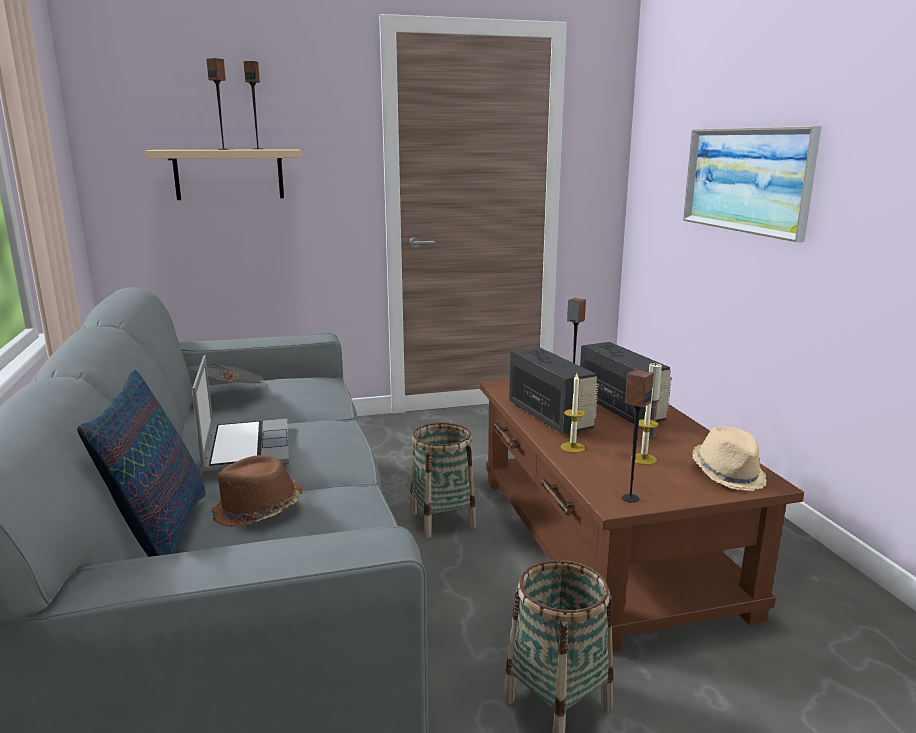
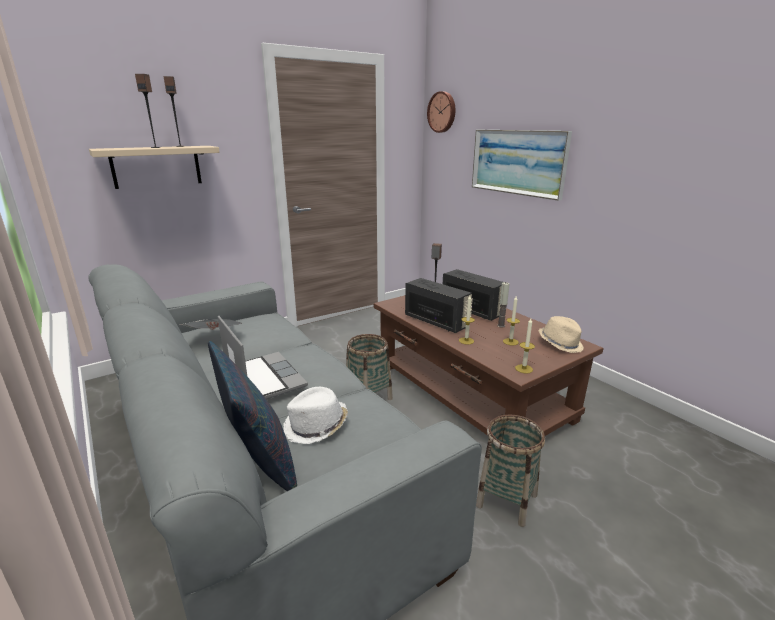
camera: 20 degrees left, 5 degrees up
brown hat [212,455,303,527] -> white hat [283,387,348,444]
speaker [622,369,654,503] -> candle [515,319,535,374]
none -> wall clock [427,91,455,133]

